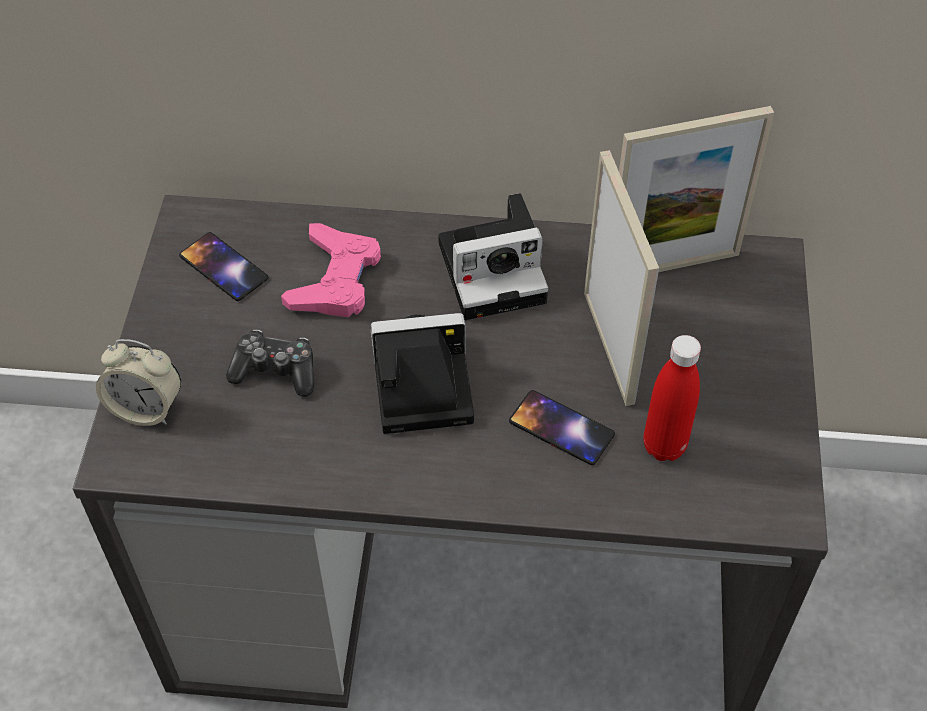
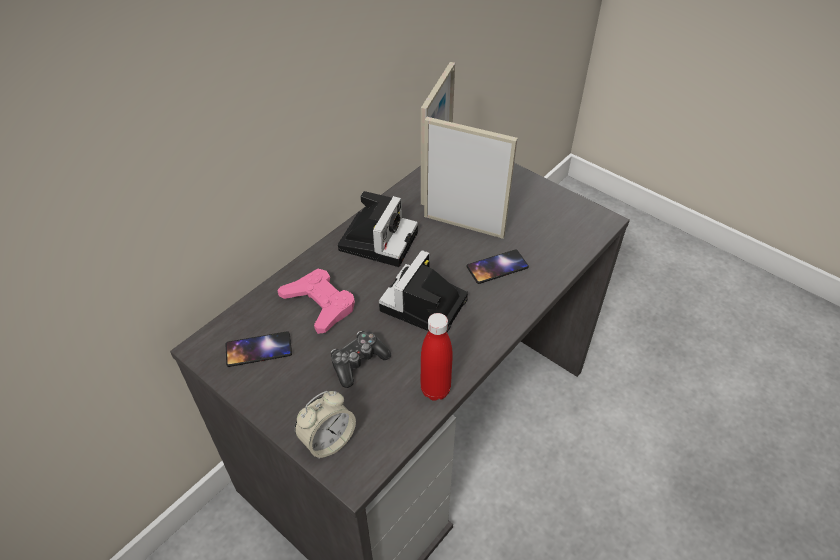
camera: 55 degrees left, 5 degrees down
red bottle [643,335,701,461] -> red bottle moved to [421,313,453,401]

